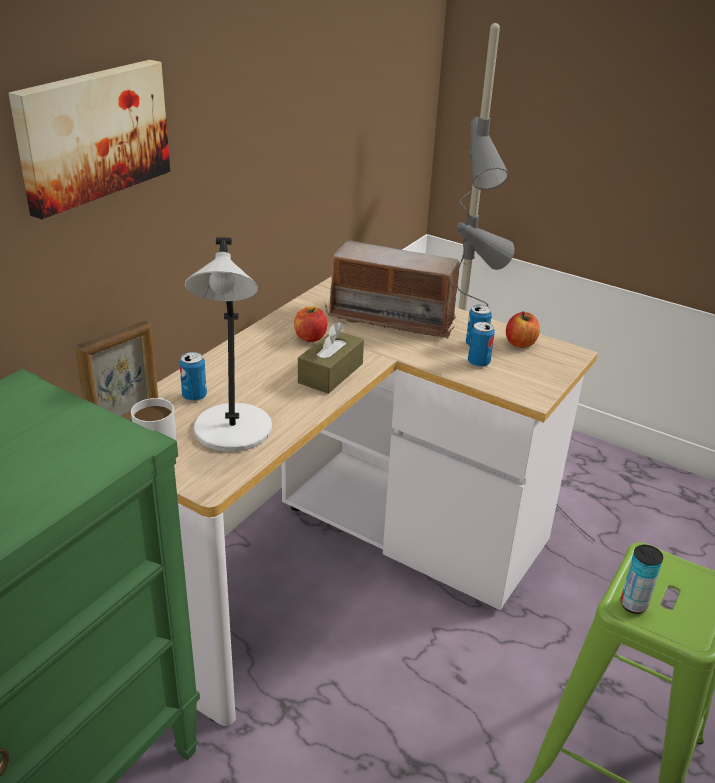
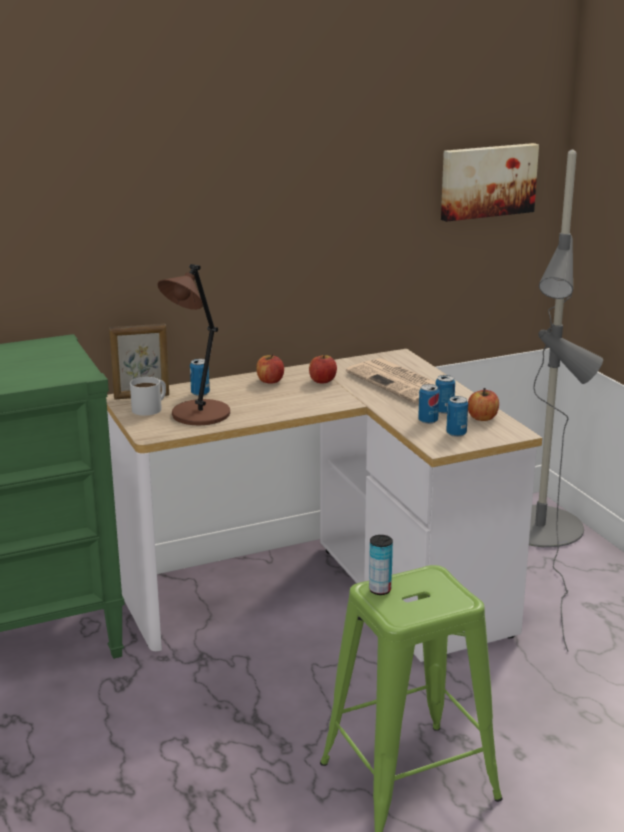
camera: 35 degrees right, 10 degrees down
picture [9,60,170,219] -> picture moved to [441,143,539,222]
grey table lamp [185,237,272,452] -> brown table lamp [157,264,230,425]
brown tissue box [298,322,364,394] -> none
radio [324,240,466,338] -> newspaper [346,358,456,404]
none -> apple [256,354,284,384]
none -> can [446,396,468,437]

